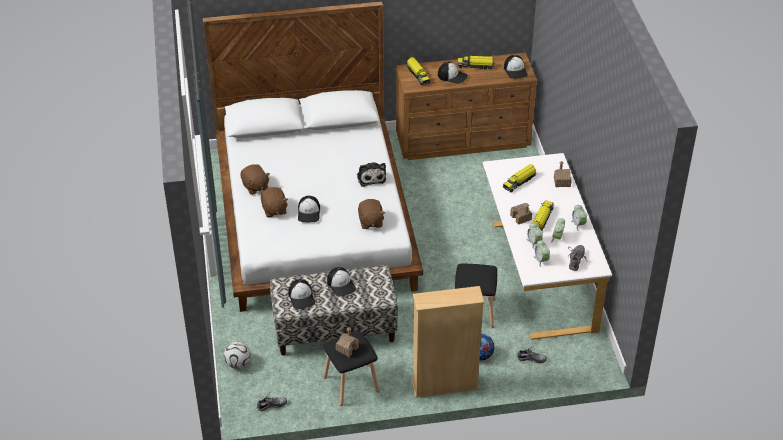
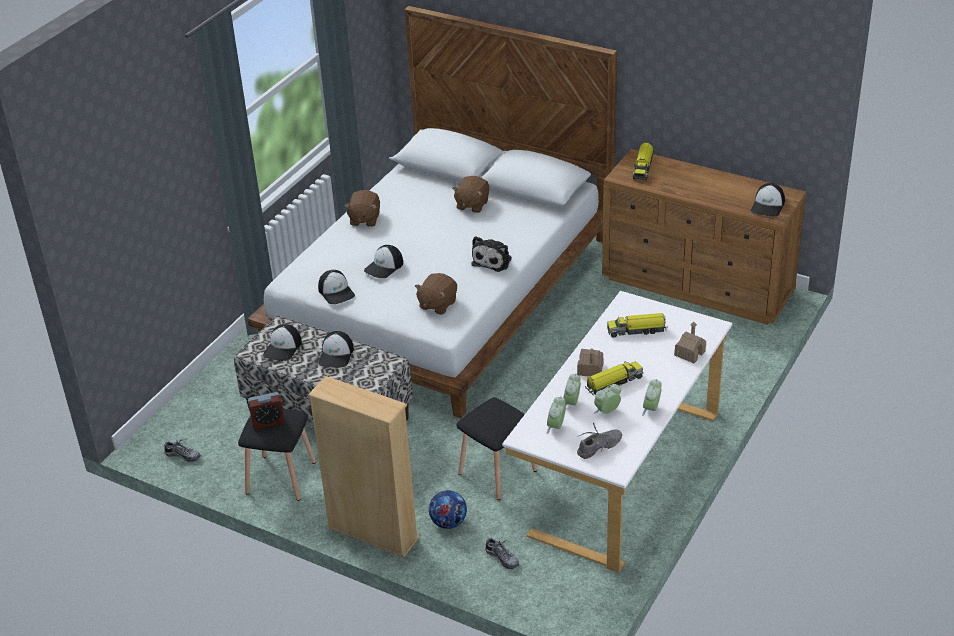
camera: 40 degrees right, 5 degrees down
football [224,342,251,369] -> none
brown plush toy [261,187,288,217] -> brown plush toy moved to [452,176,490,213]
toy house [336,327,359,357] -> alarm clock [248,392,285,430]
cap [438,62,468,84] -> cap moved to [318,270,355,304]
toy truck [458,56,494,69] -> none

